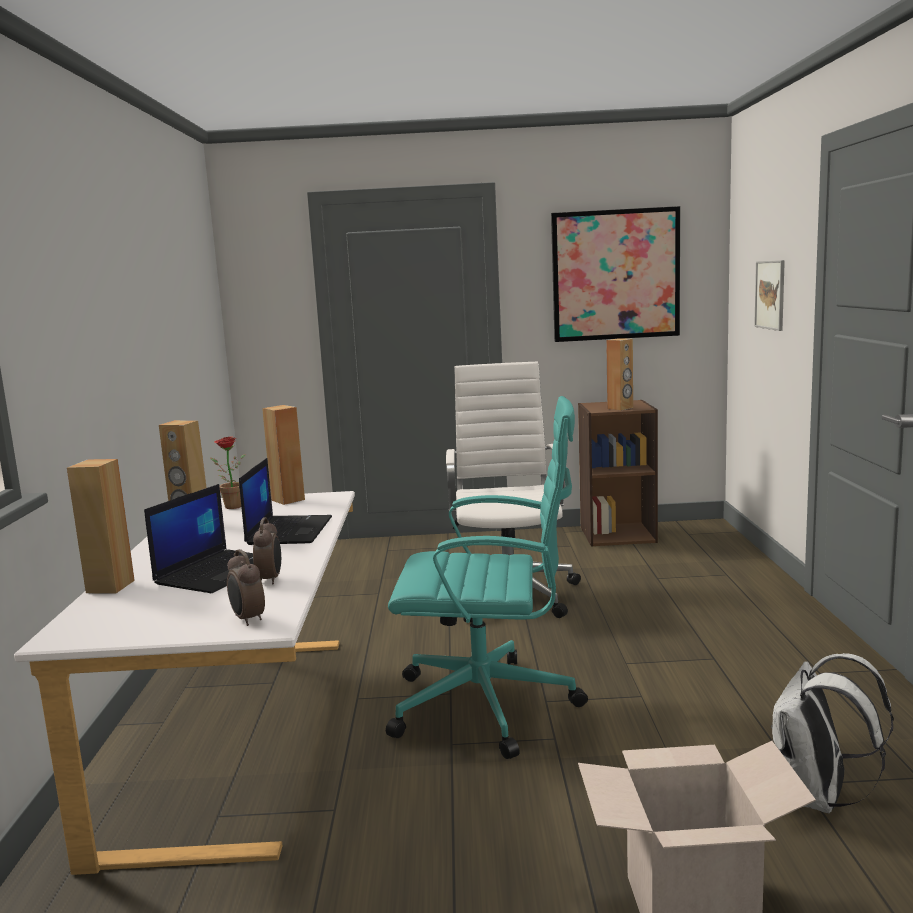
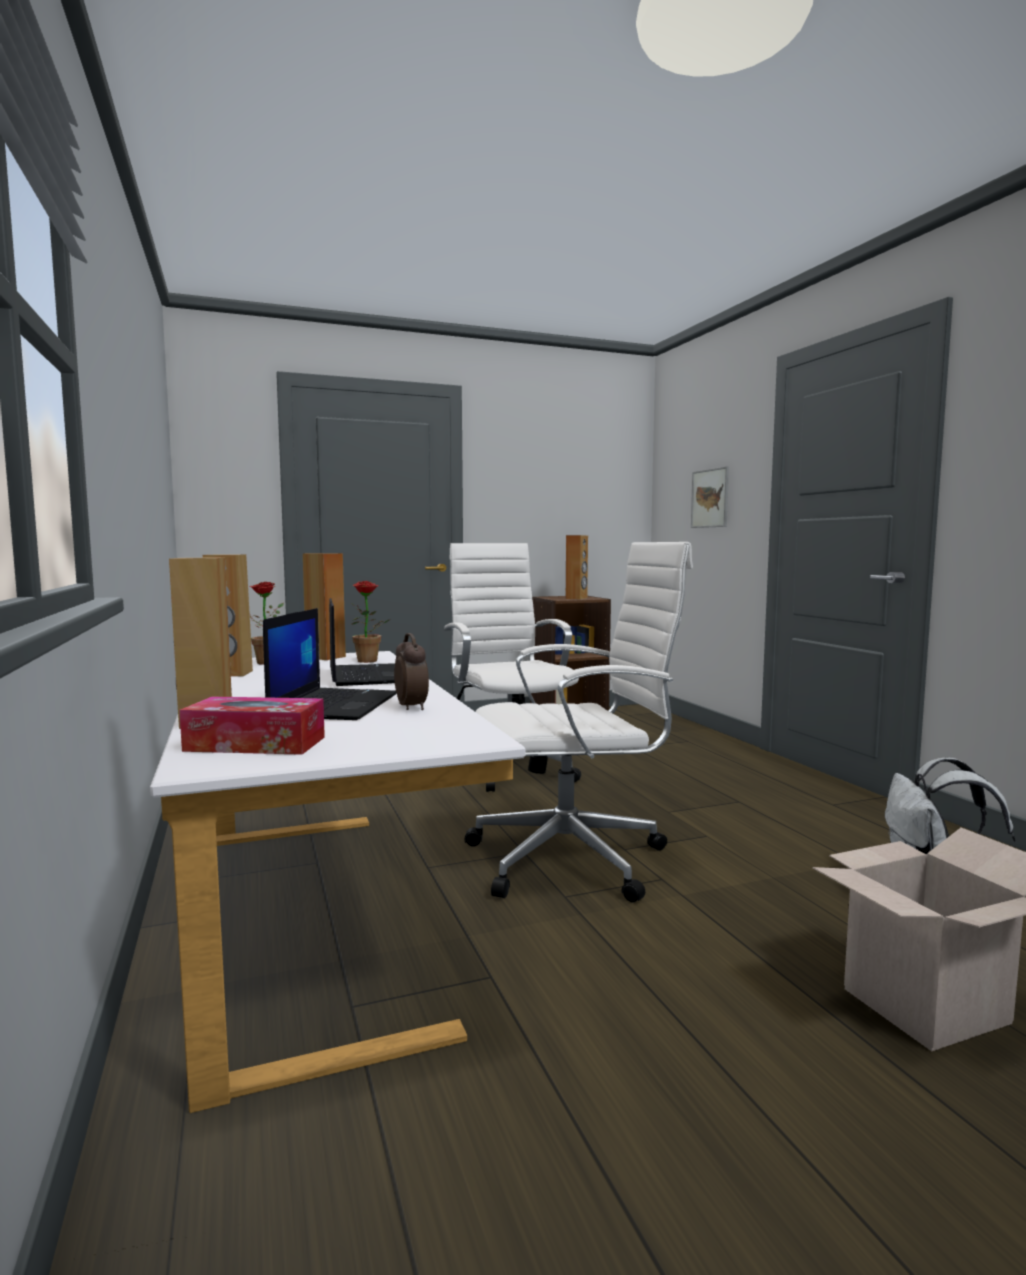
camera: 20 degrees left, 5 degrees down
alarm clock [227,549,265,626] -> none
turquoise office chair [386,396,588,759] -> white office chair [465,542,693,902]
picture [551,206,680,342] -> none
none -> tissue box [180,697,325,755]
none -> potted plant [350,581,389,663]

